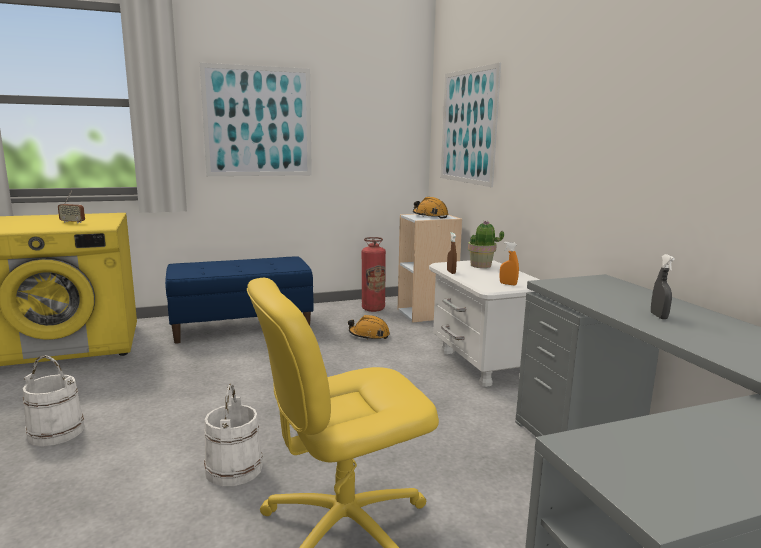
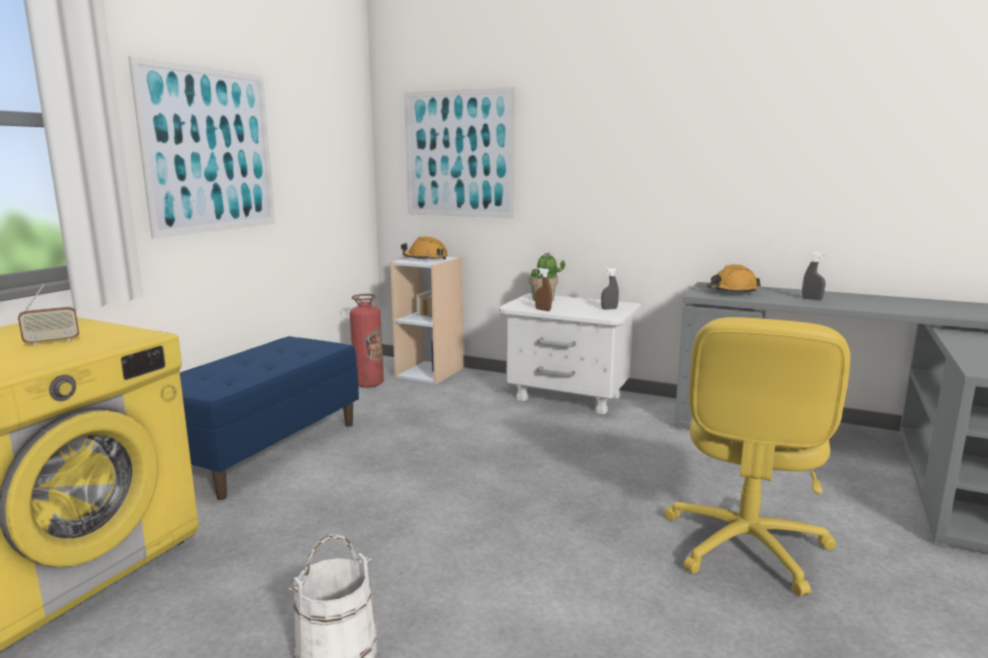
camera: 45 degrees left, 0 degrees up
white bucket [204,384,263,486] -> none
orange hard hat [348,315,390,340] -> orange hard hat moved to [707,264,761,293]
orange spray bottle [500,242,519,285] -> grey spray bottle [601,268,619,309]

